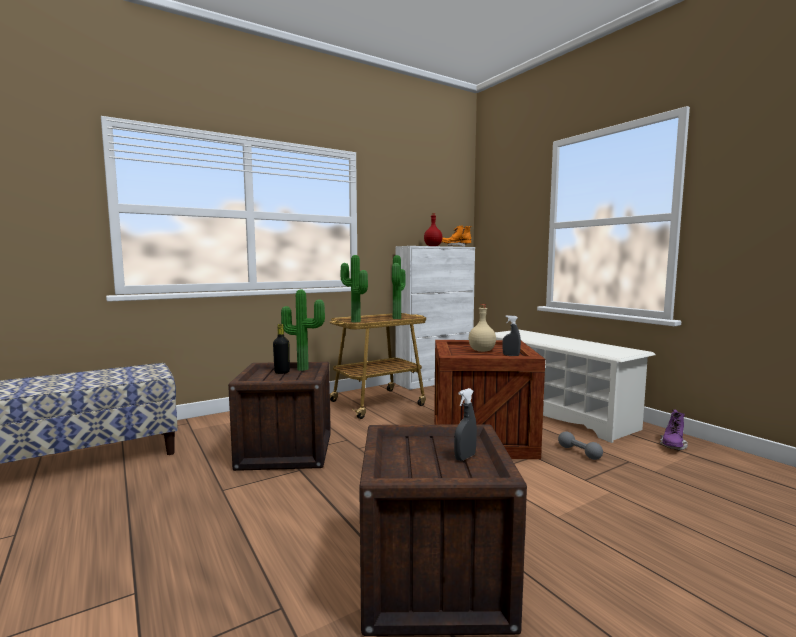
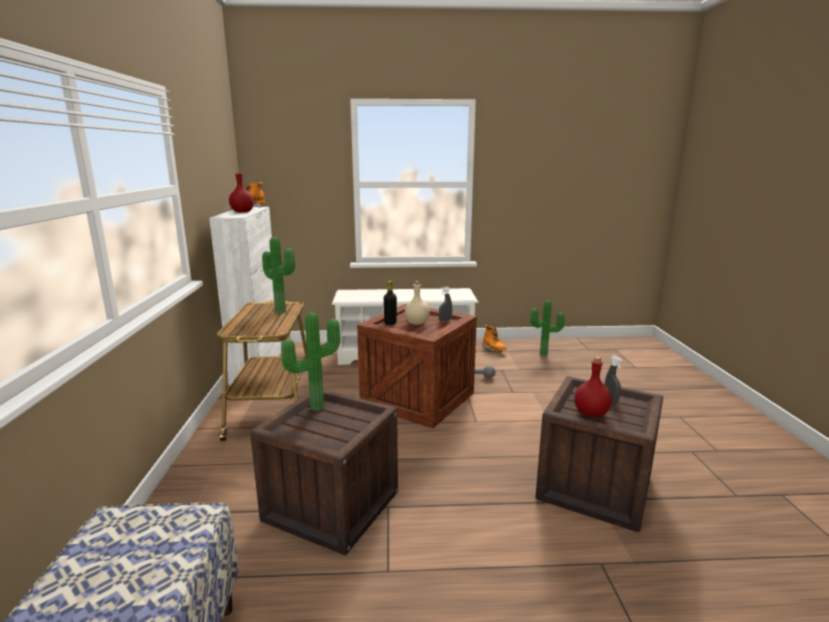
camera: 60 degrees left, 10 degrees up
black bottle [273,324,290,374] -> black bottle moved to [384,281,397,325]
potted plant [341,255,368,322] -> potted plant moved to [530,300,565,356]
purple boot [660,410,688,450] -> orange boot [483,325,507,352]
none -> red bottle [575,356,612,418]

